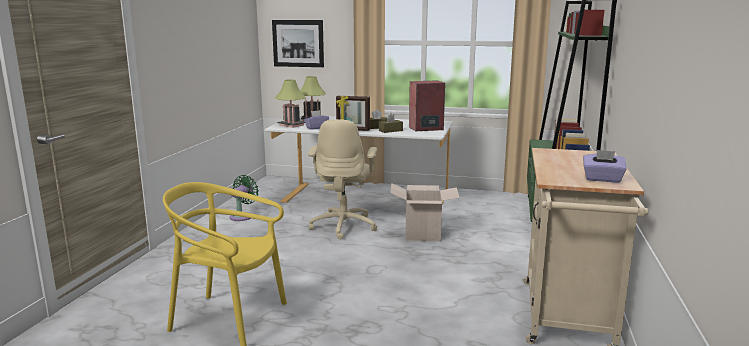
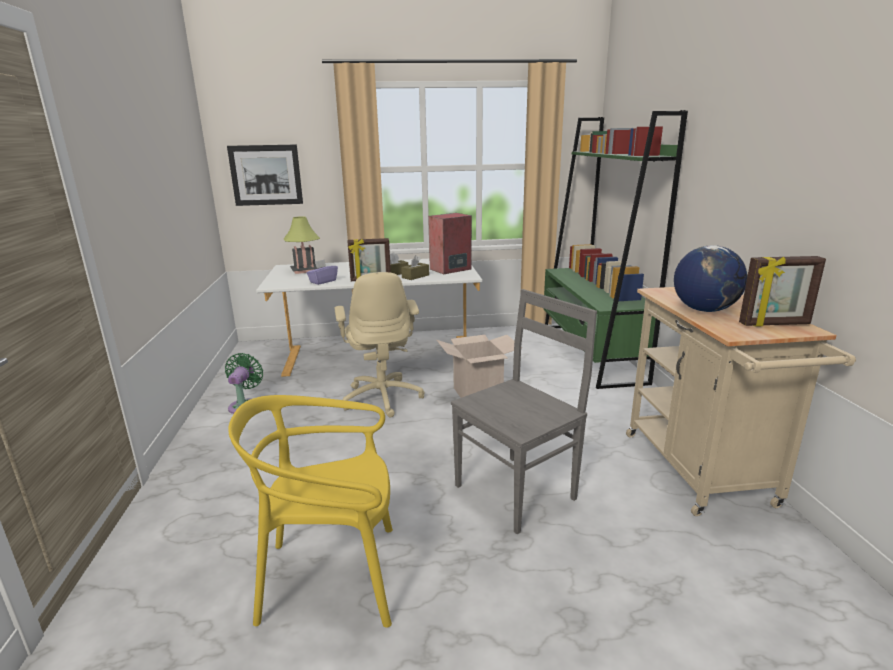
camera: 20 degrees left, 5 degrees up
table lamp [275,79,306,128] -> none
purple tissue box [583,150,626,183] -> picture frame [739,256,826,327]
none -> grey chair [451,289,597,535]
none -> globe [674,245,748,312]

